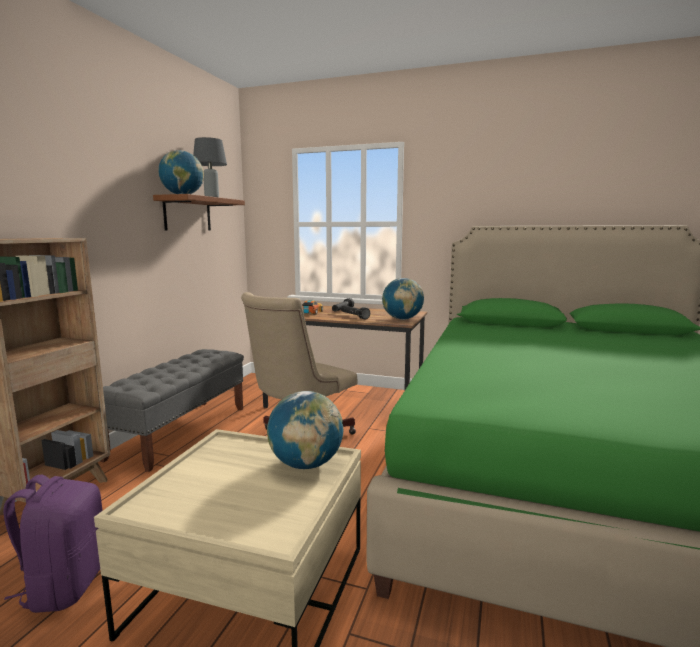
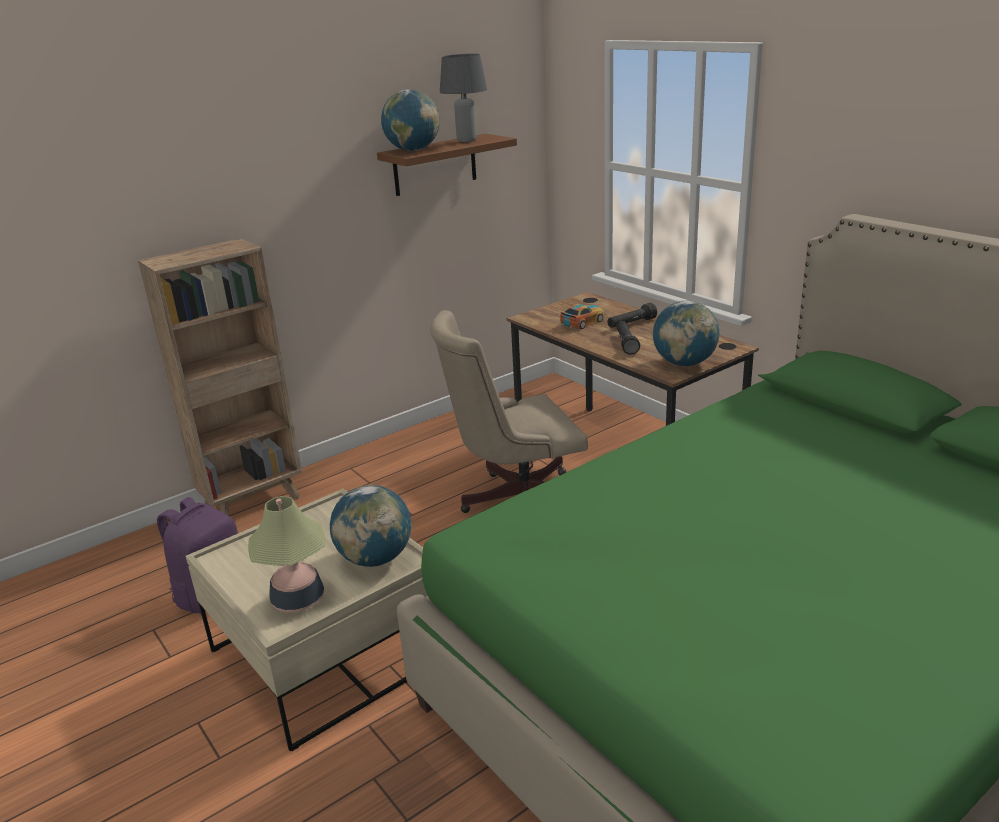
camera: 35 degrees right, 15 degrees up
grey bench [100,349,244,472] -> none
none -> table lamp [248,496,326,612]

